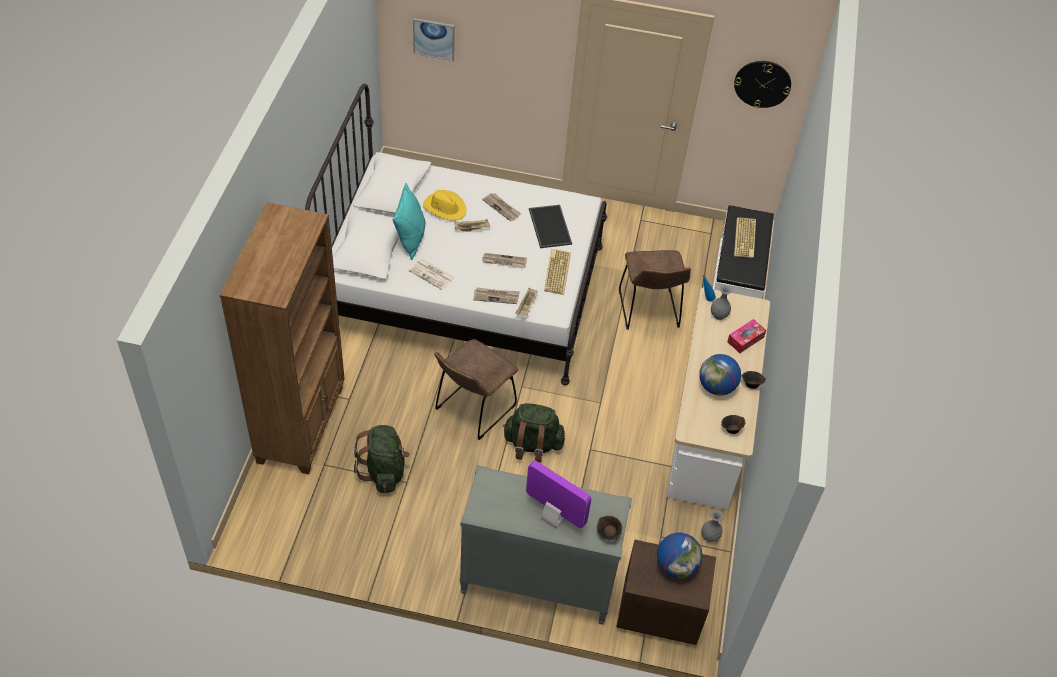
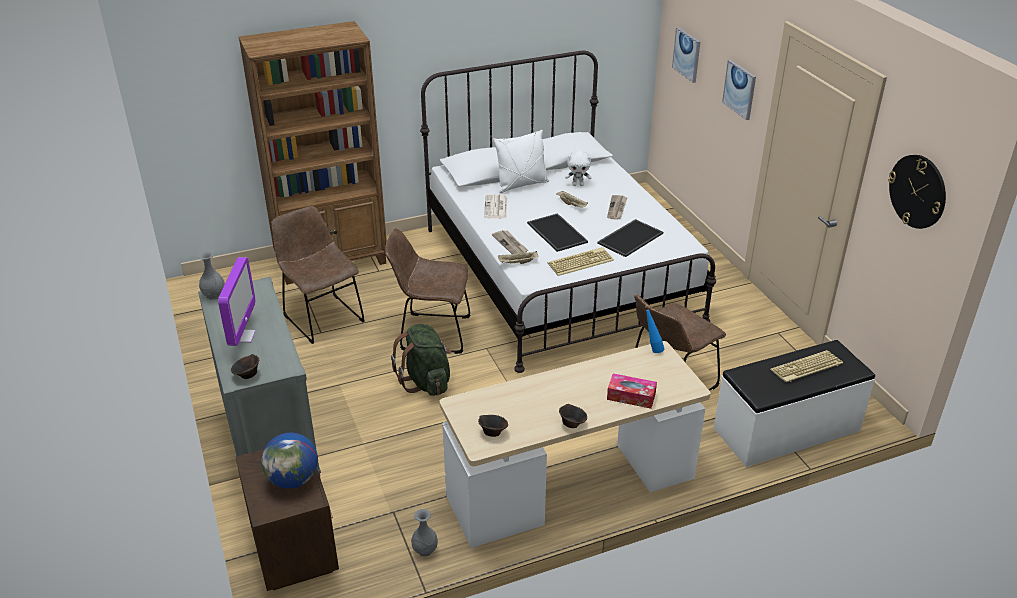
camera: 60 degrees right, 15 degrees down
green backpack [354,425,410,493] -> brown chair [271,206,365,344]
turquoise pillow [392,183,426,260] -> white pillow [493,130,549,193]
yellow hat [423,190,467,221] -> white plush toy [565,150,591,186]
newspaper [482,253,527,269] -> tray [527,213,588,252]
globe [699,354,741,396] -> none
grey vase [711,285,732,320] -> grey vase moved to [198,251,225,300]
none -> picture [722,60,756,120]

